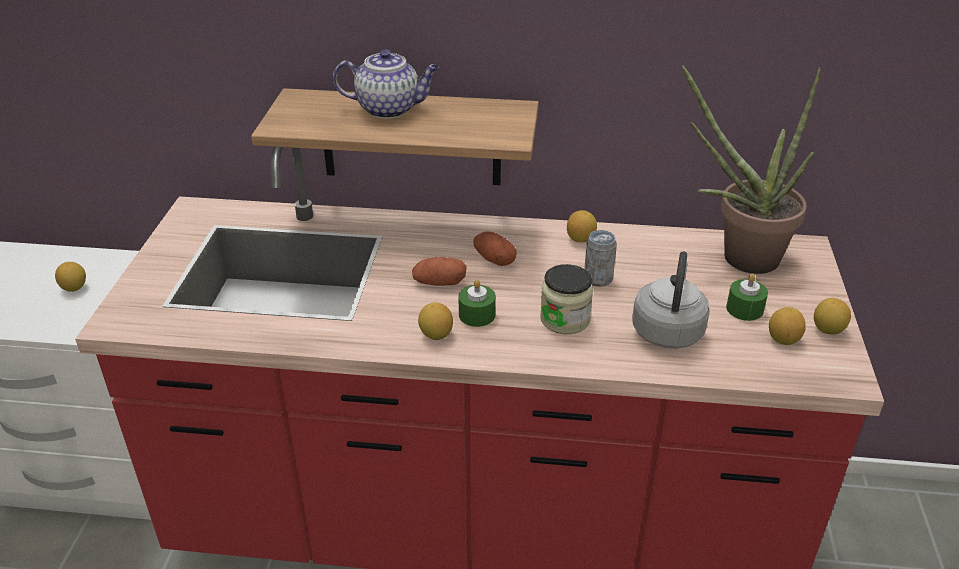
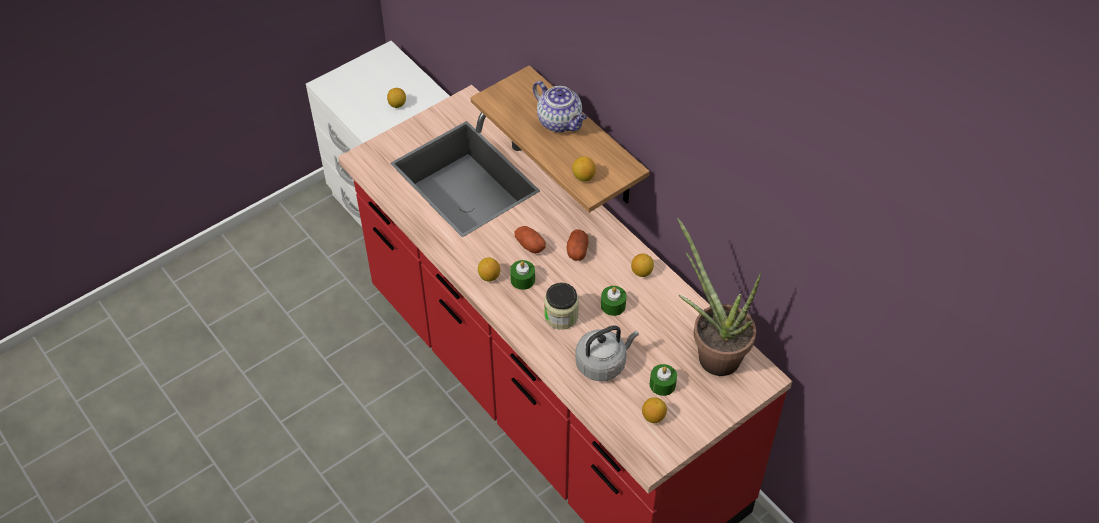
camera: 45 degrees right, 15 degrees up
can [584,230,617,287] -> green candle [601,286,626,316]
lemon [814,298,851,335] -> lemon moved to [572,157,596,181]

